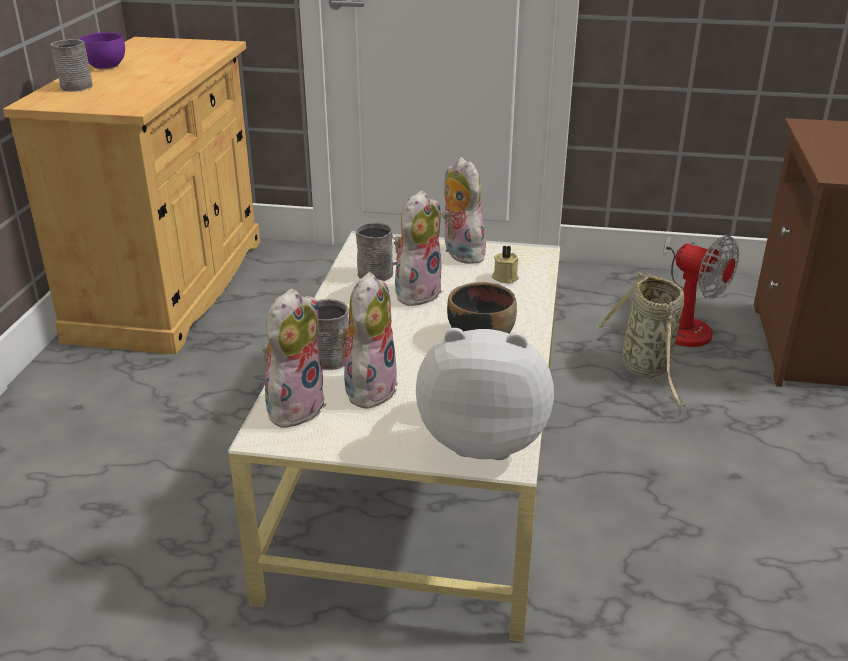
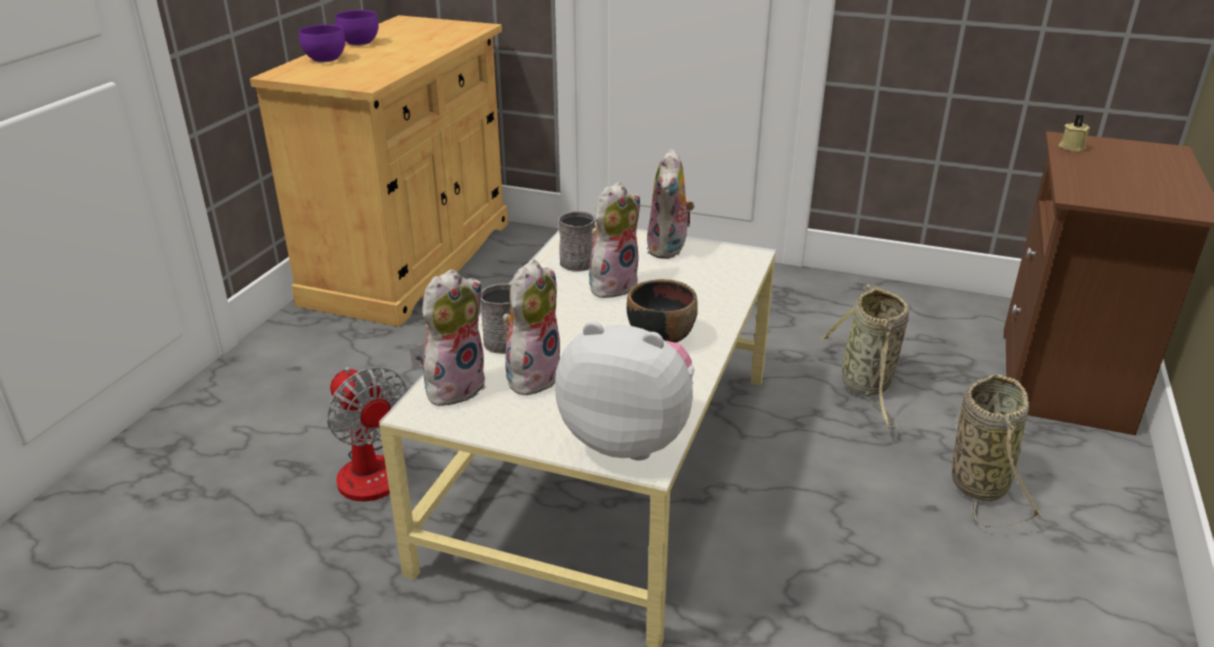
camera: 10 degrees right, 0 degrees up
grey mug [50,39,93,92] -> purple bowl [299,24,345,62]
plush toy [442,157,486,264] -> plush toy turned 150 degrees counterclockwise [647,149,695,259]
beige candle [492,245,519,284] -> beige candle moved to [1058,114,1090,152]
fan [663,235,739,347] -> fan moved to [327,343,424,501]
none -> basket [952,374,1043,527]

